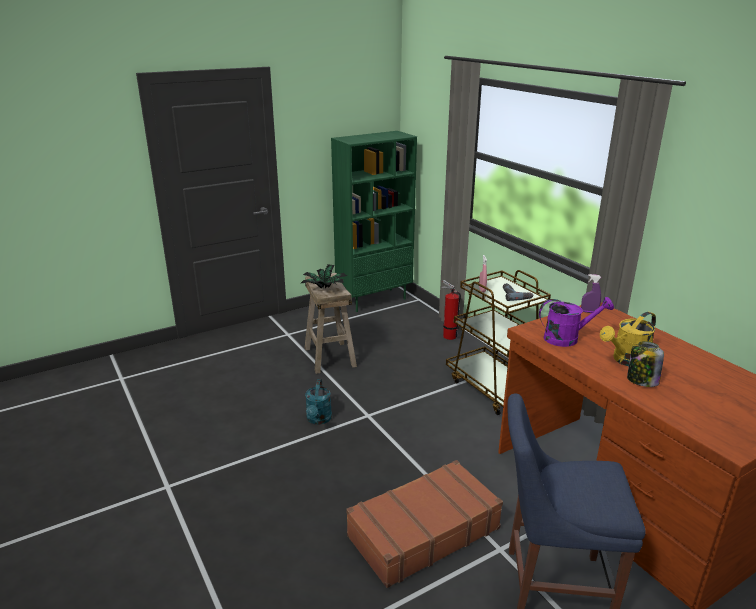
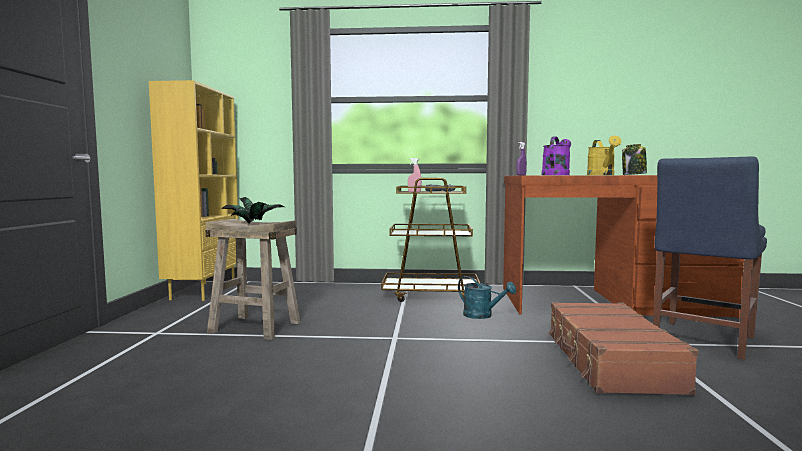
camera: 55 degrees left, 20 degrees down
turquoise watering can [305,379,332,425] -> turquoise watering can moved to [458,276,516,319]
green bookcase [331,131,417,312] -> yellow bookcase [149,80,238,301]
fire extinguisher [442,280,461,340] -> none

